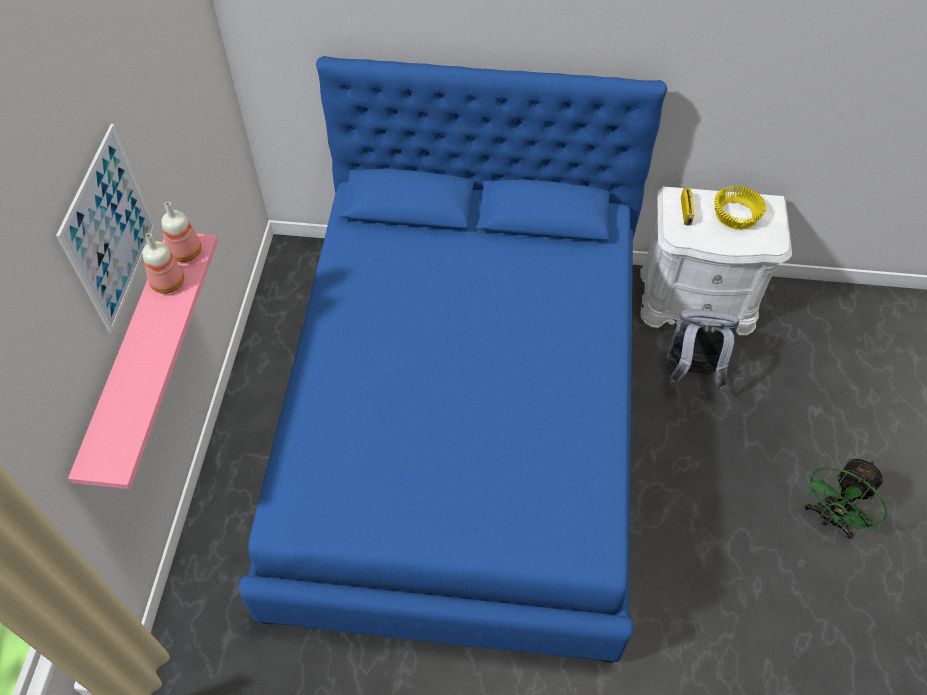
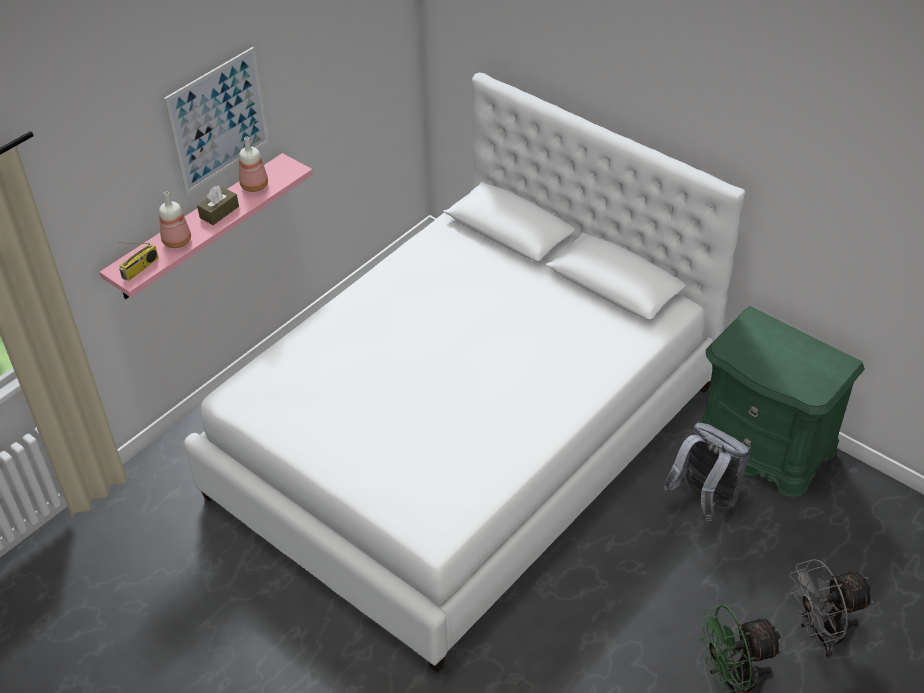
camera: 35 degrees right, 10 degrees down
bottle [161,202,201,262] -> bottle moved to [159,192,191,248]
blue bed [239,56,667,663] -> white bed [184,73,746,673]
white nightstand [640,186,792,335] -> green nightstand [699,306,865,497]
radio [681,187,695,226] -> radio moved to [119,242,159,281]
yellow bowl [714,186,766,230] -> none
none -> brown tissue box [197,186,239,225]
none -> grey fan [789,559,874,658]

